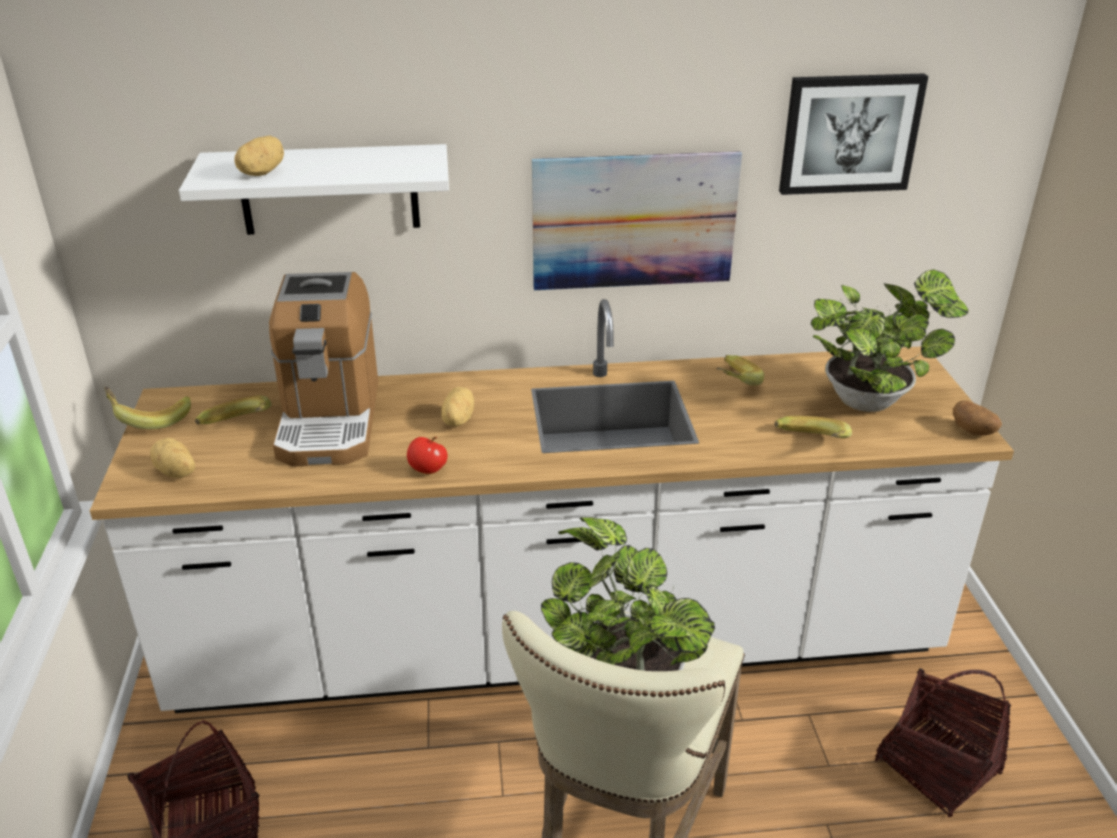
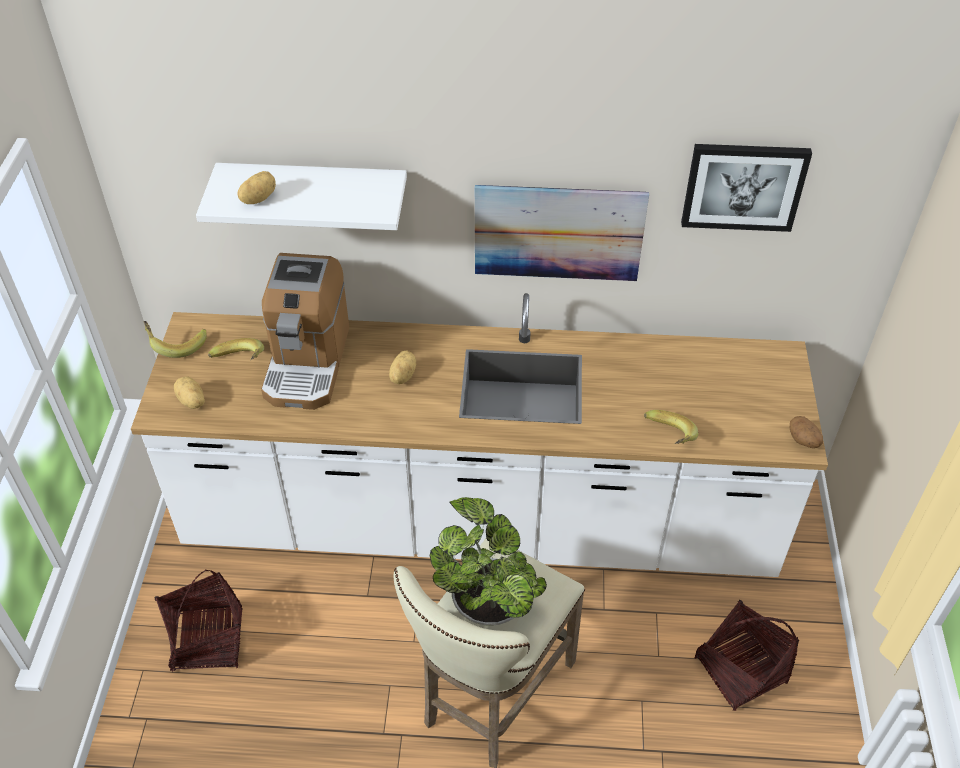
camera: 10 degrees right, 15 degrees up
apple [407,437,448,474] -> none
banana [717,355,764,386] -> none
potted plant [811,269,969,412] -> none

